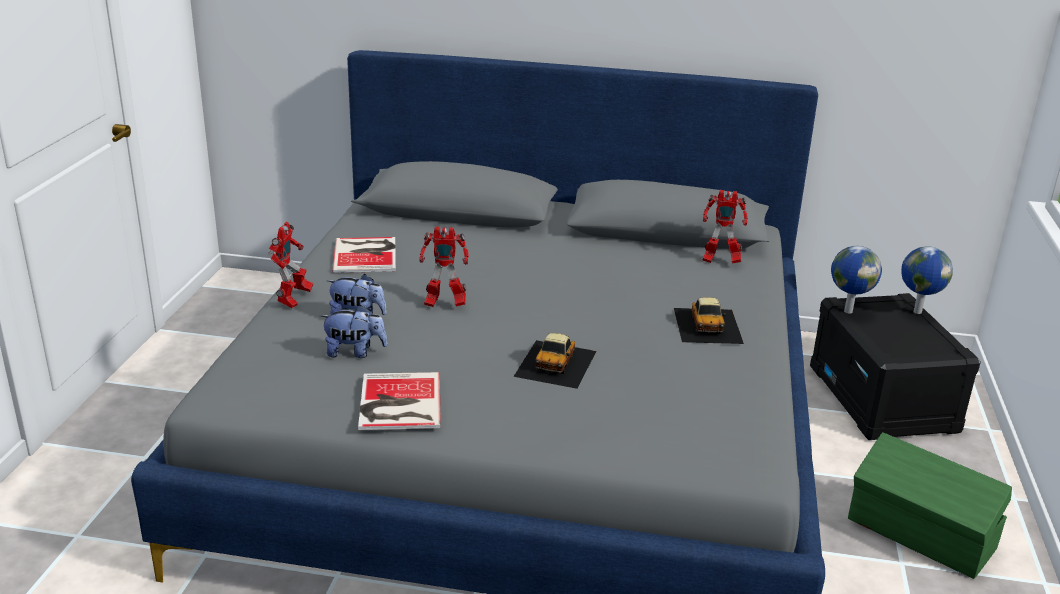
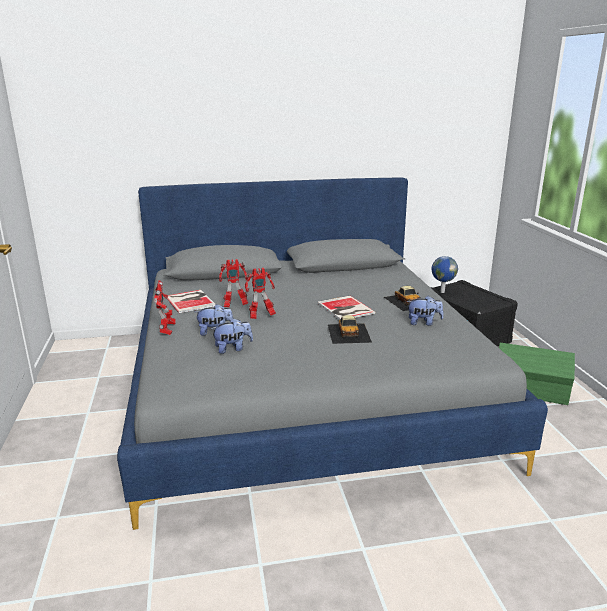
camera: 20 degrees left, 5 degrees down
book [358,372,441,430] -> book moved to [317,296,376,320]
toy robot [703,190,748,264] -> toy robot moved to [219,259,248,308]
globe [901,246,953,314] -> none
none -> plush toy [407,296,444,326]

